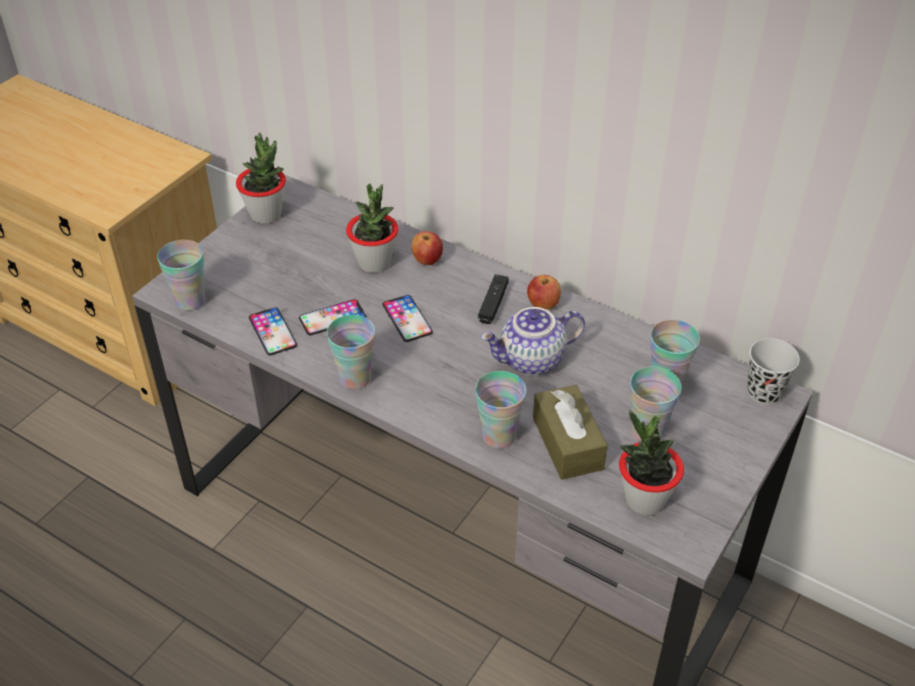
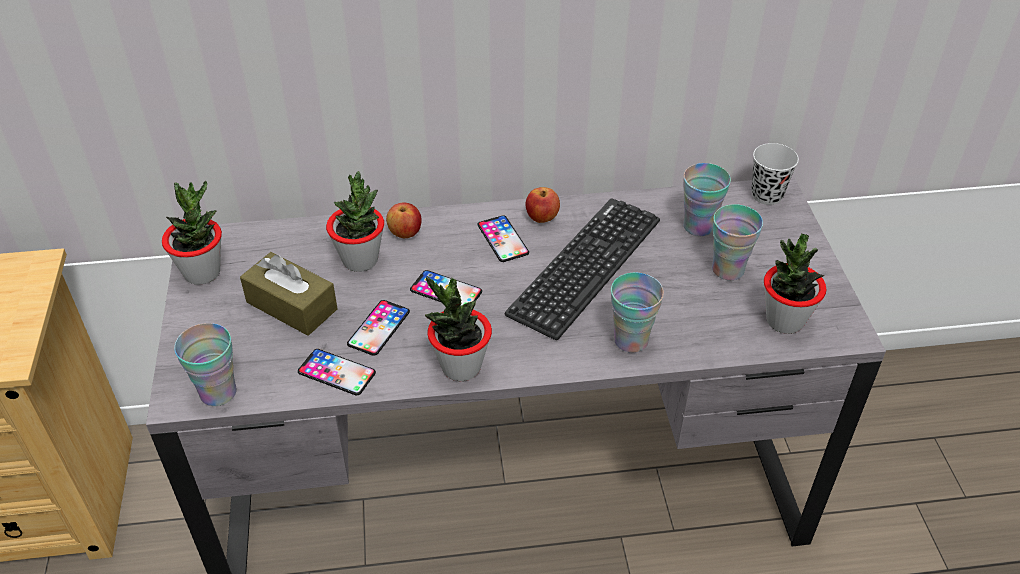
camera: 40 degrees left, 0 degrees up
cup [327,315,375,390] -> potted plant [425,276,492,382]
black game controller [478,274,509,324] -> phone [478,215,529,262]
teapot [481,307,585,375] -> keyboard [505,198,660,340]
brown tissue box [533,385,608,480] -> brown tissue box moved to [240,252,338,336]

